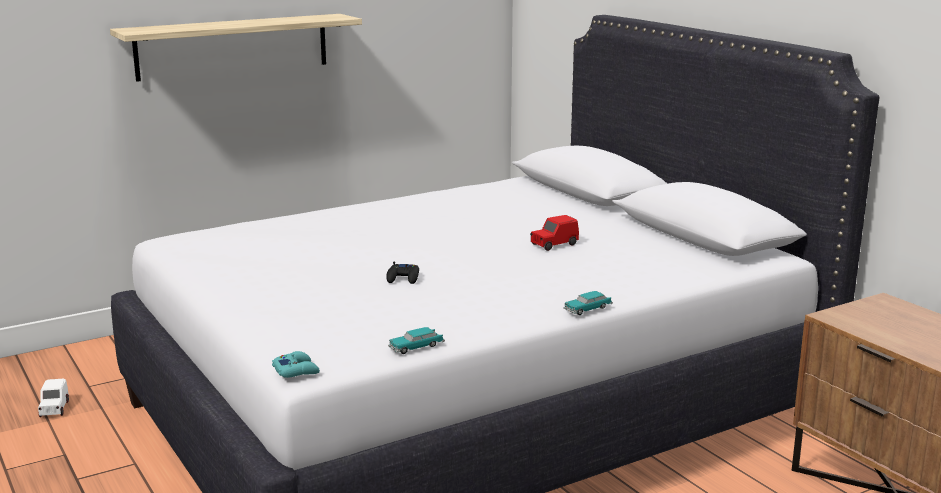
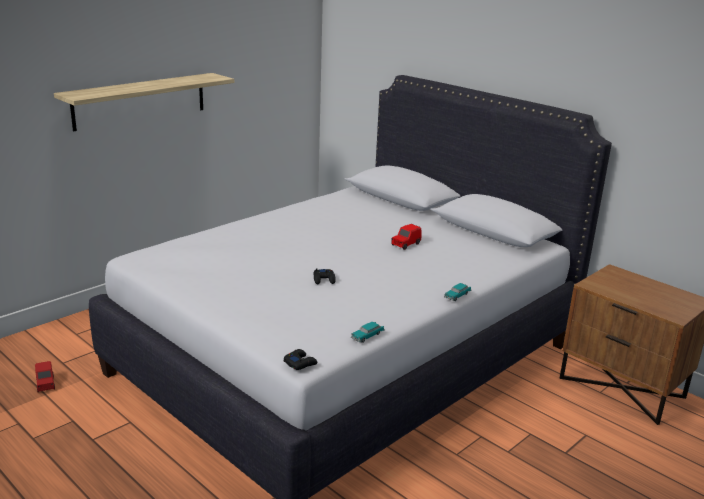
camera: 15 degrees left, 5 degrees up
white toy car [38,379,69,417] -> red toy car [35,361,55,393]
turquoise game controller [272,351,320,378] -> black game controller [283,349,318,370]

